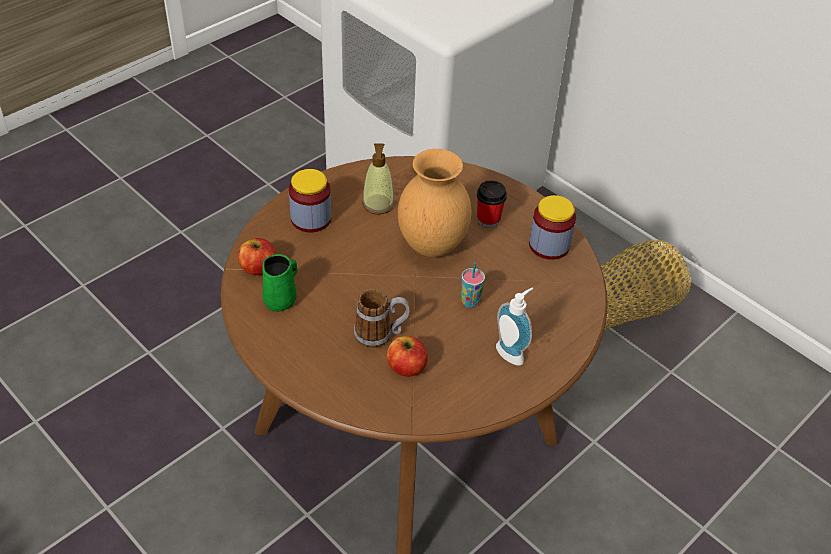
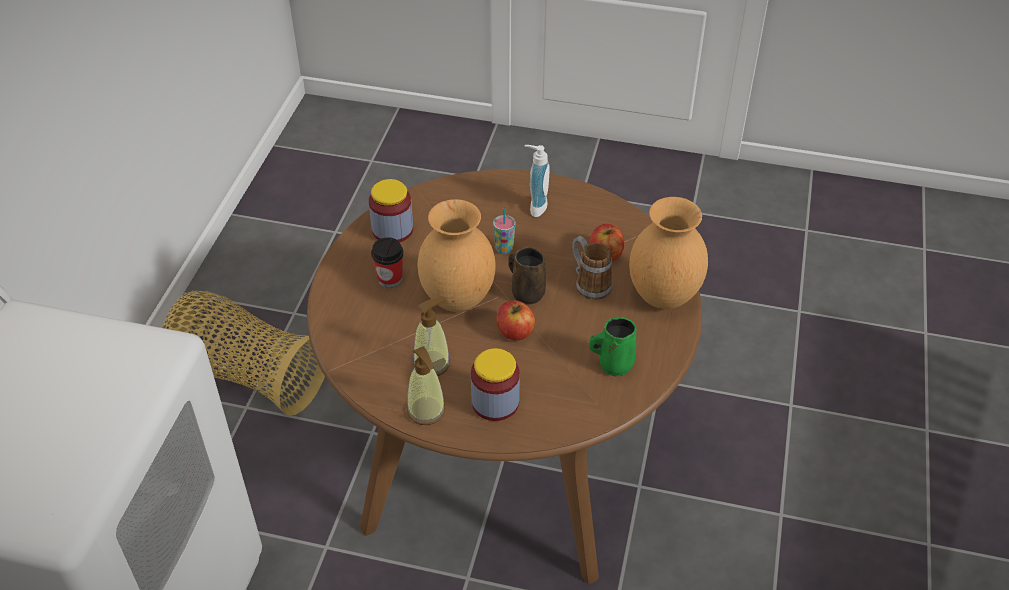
camera: 120 degrees left, 0 degrees up
apple [238,238,276,275] -> apple moved to [497,301,535,340]
none -> soap dispenser [407,346,446,425]
none -> brown mug [508,247,546,304]
none -> brown vase [629,197,708,309]

